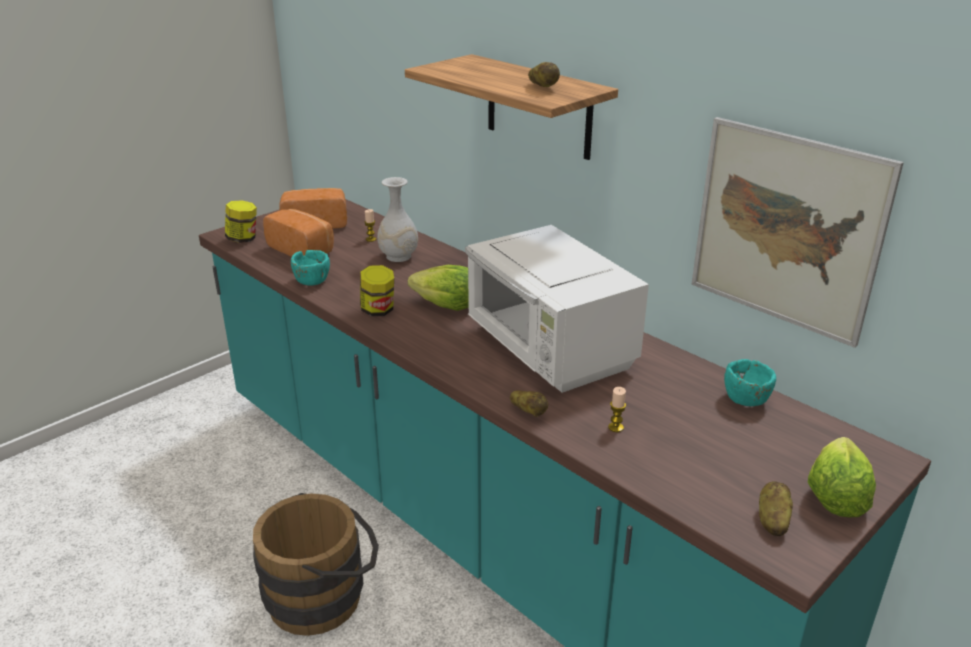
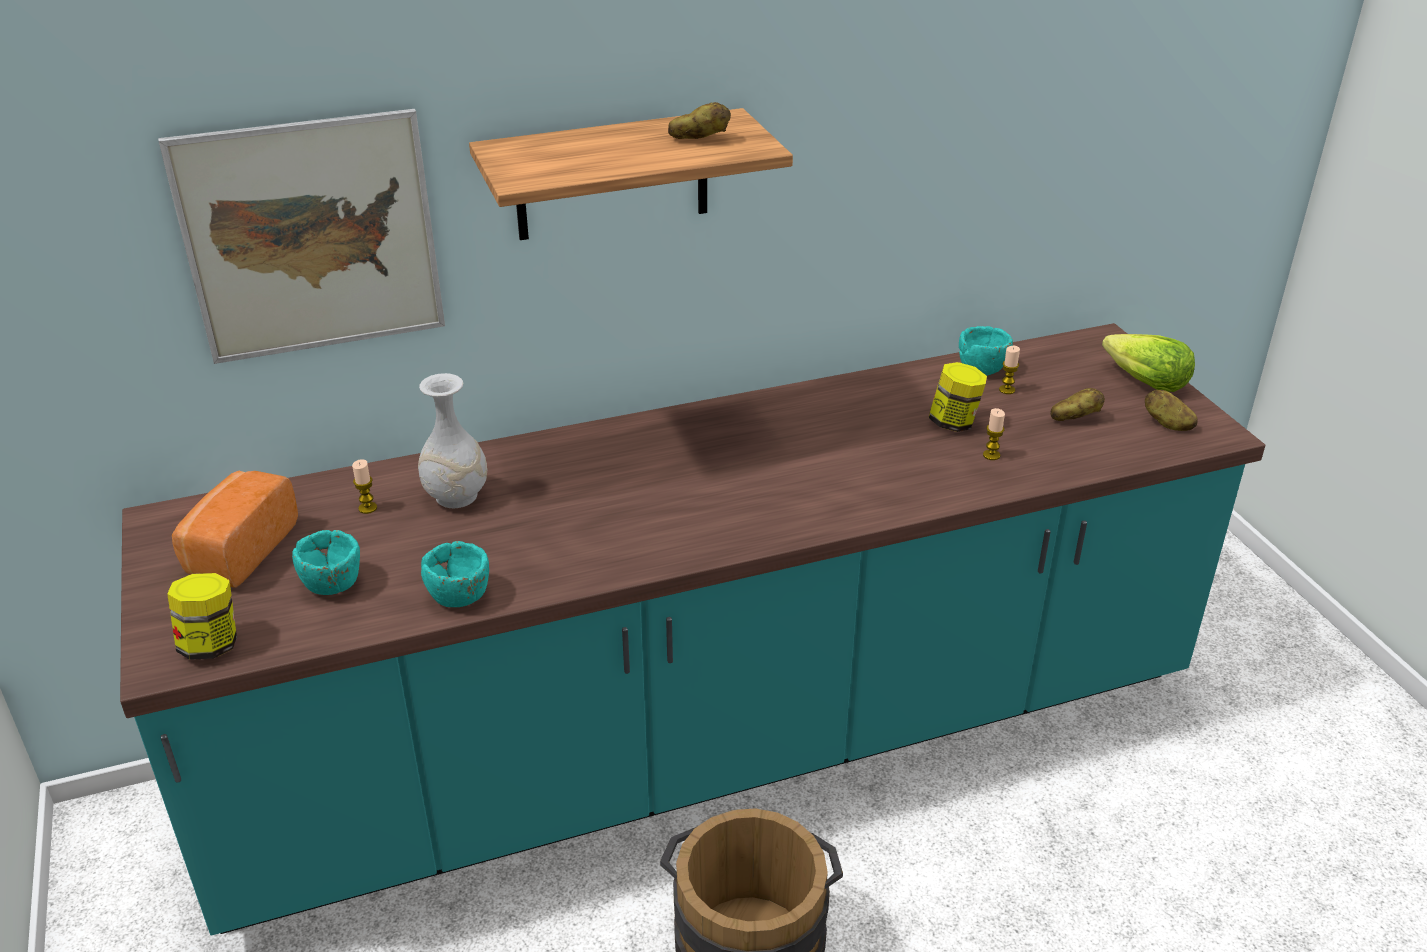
camera: 65 degrees left, 5 degrees up
bread [263,209,334,257] -> turquoise bowl [292,530,360,595]
jar [360,265,394,316] -> jar moved to [929,362,987,432]
lettuce [408,265,469,311] -> none
white microwave [465,225,649,393] -> none
potato [510,390,548,417] -> potato moved to [1050,388,1105,421]
picture [691,117,904,348] -> picture moved to [158,109,445,364]
none -> candle [999,346,1020,394]

